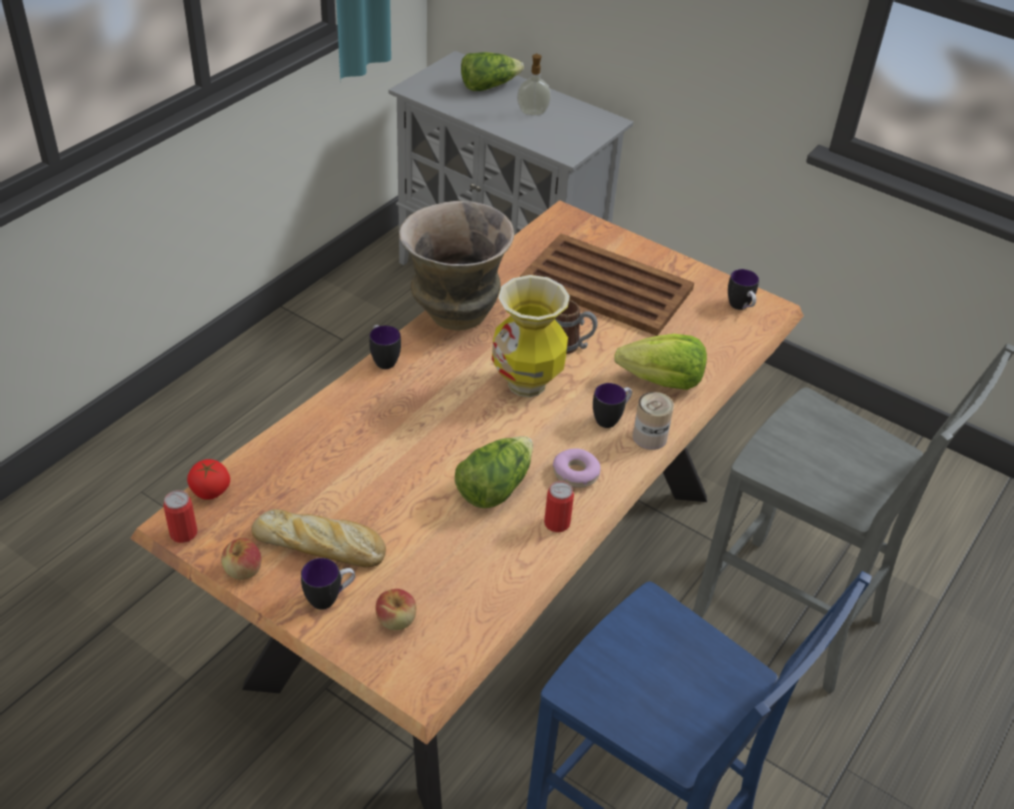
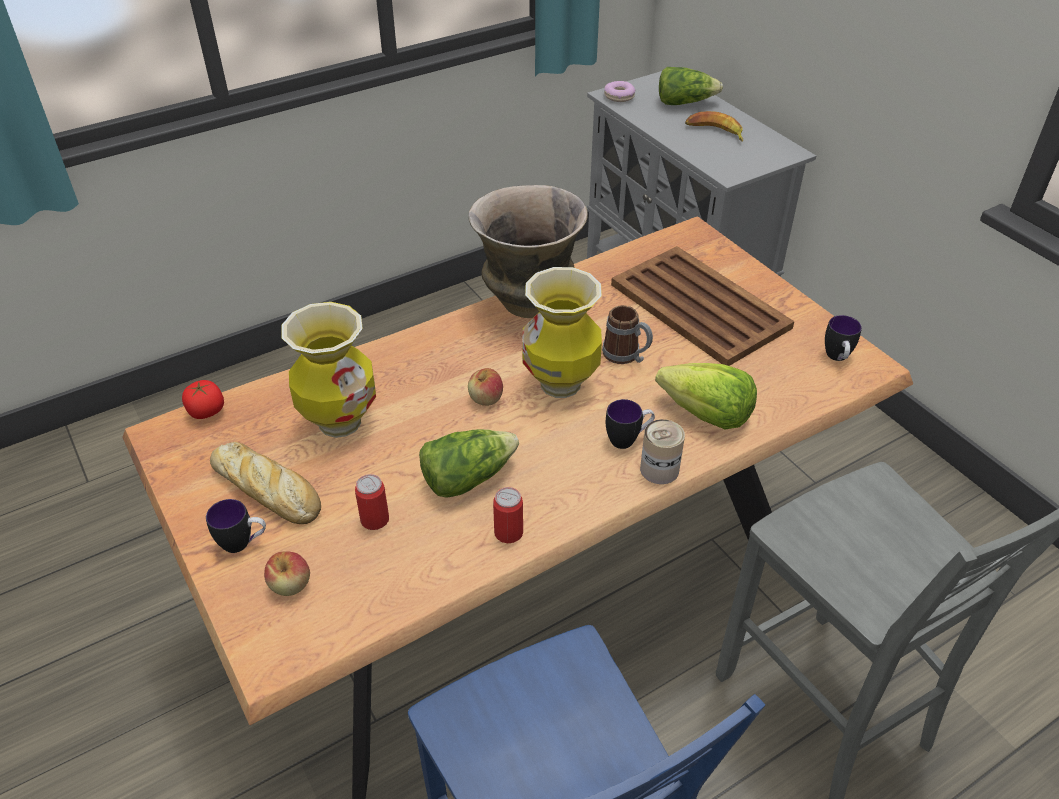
camera: 25 degrees right, 0 degrees up
can [163,490,197,543] -> can moved to [355,474,389,530]
apple [221,538,261,580] -> apple moved to [468,368,503,406]
mug [369,325,401,369] -> none
soap dispenser [517,53,551,116] -> banana [685,111,743,142]
donut [553,448,601,488] -> donut moved to [604,81,635,102]
none -> vase [281,302,376,438]

